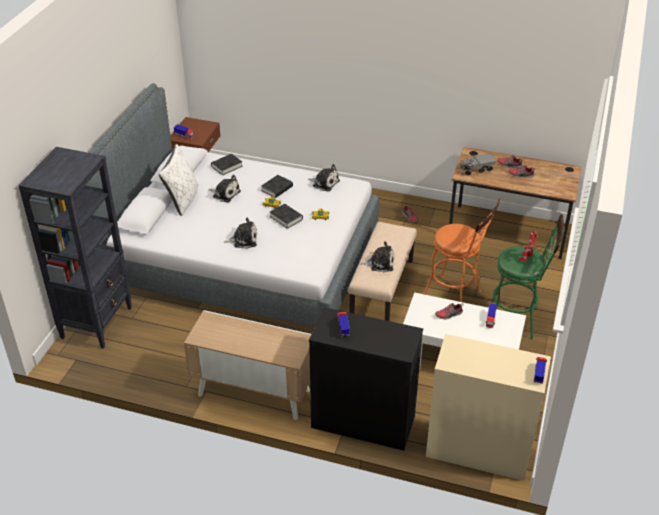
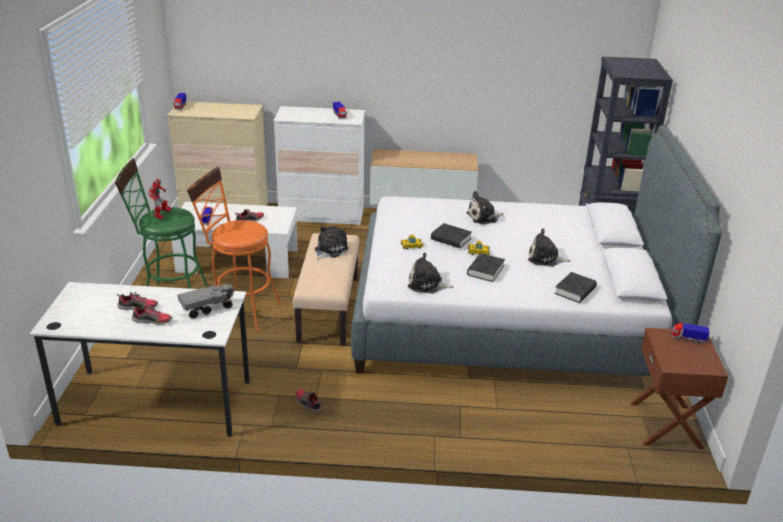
camera: 165 degrees right, 10 degrees down
white pillow [159,144,198,216] -> none
black dresser [309,307,423,451] -> white dresser [273,106,365,226]
plush toy [361,241,394,272] -> plush toy turned 135 degrees clockwise [315,226,349,261]
brown desk [449,147,582,259] -> white desk [30,282,250,437]

